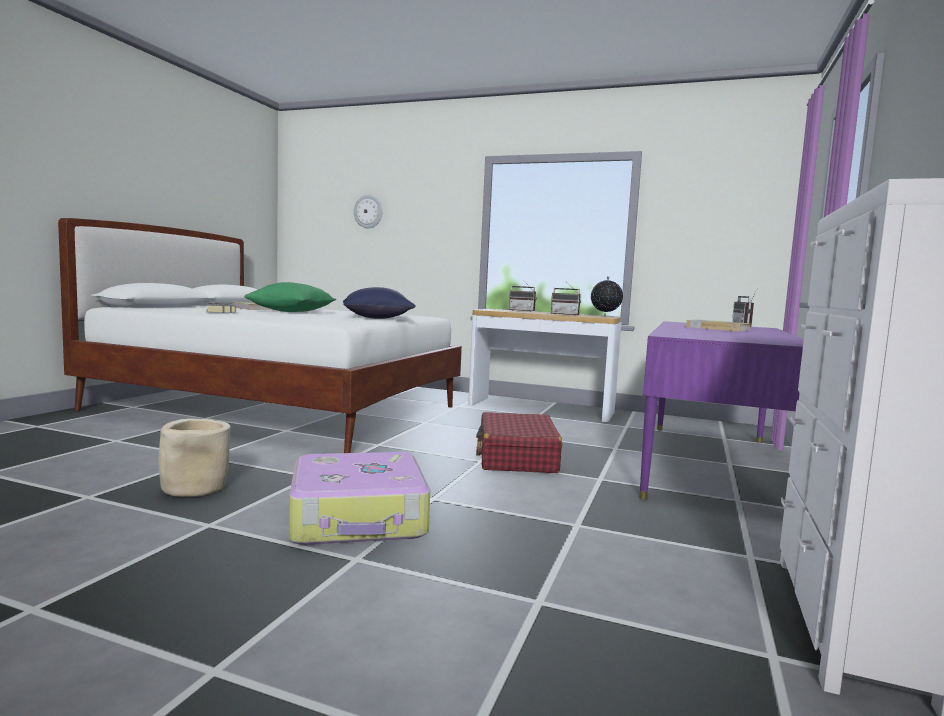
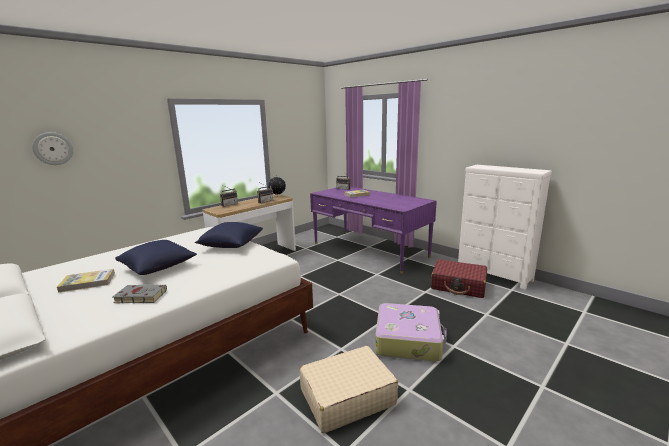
camera: 65 degrees left, 10 degrees up
beige planter [158,418,231,497] -> beige suitcase [299,346,398,433]
green pillow [244,282,336,312] -> blue pillow [115,240,197,275]
red suitcase [476,412,562,473] -> red suitcase moved to [431,259,487,298]

